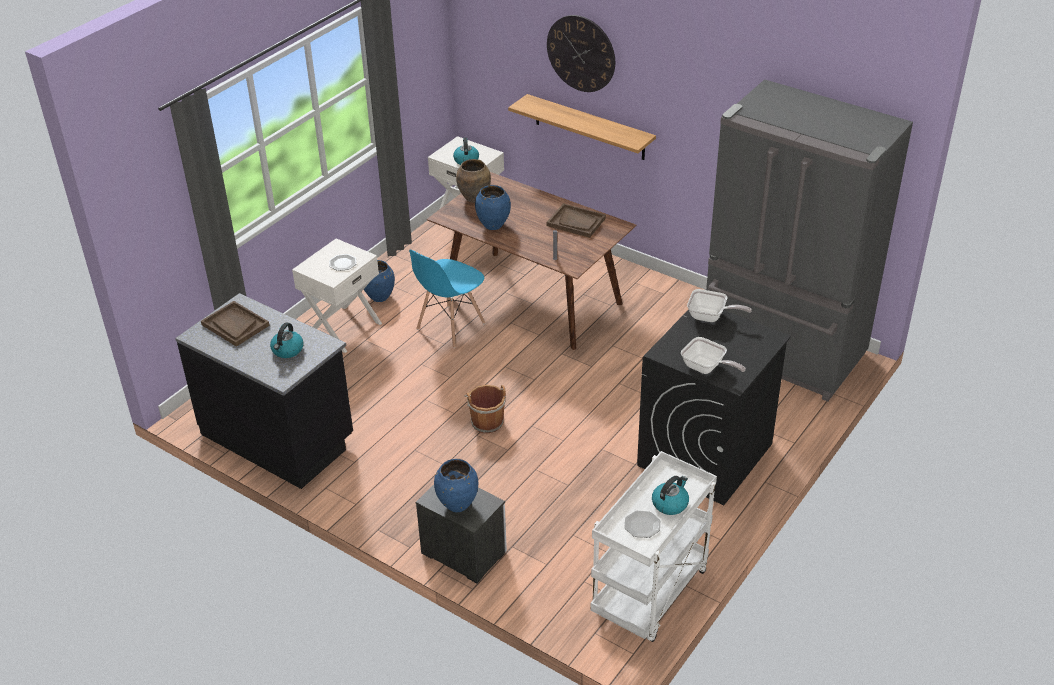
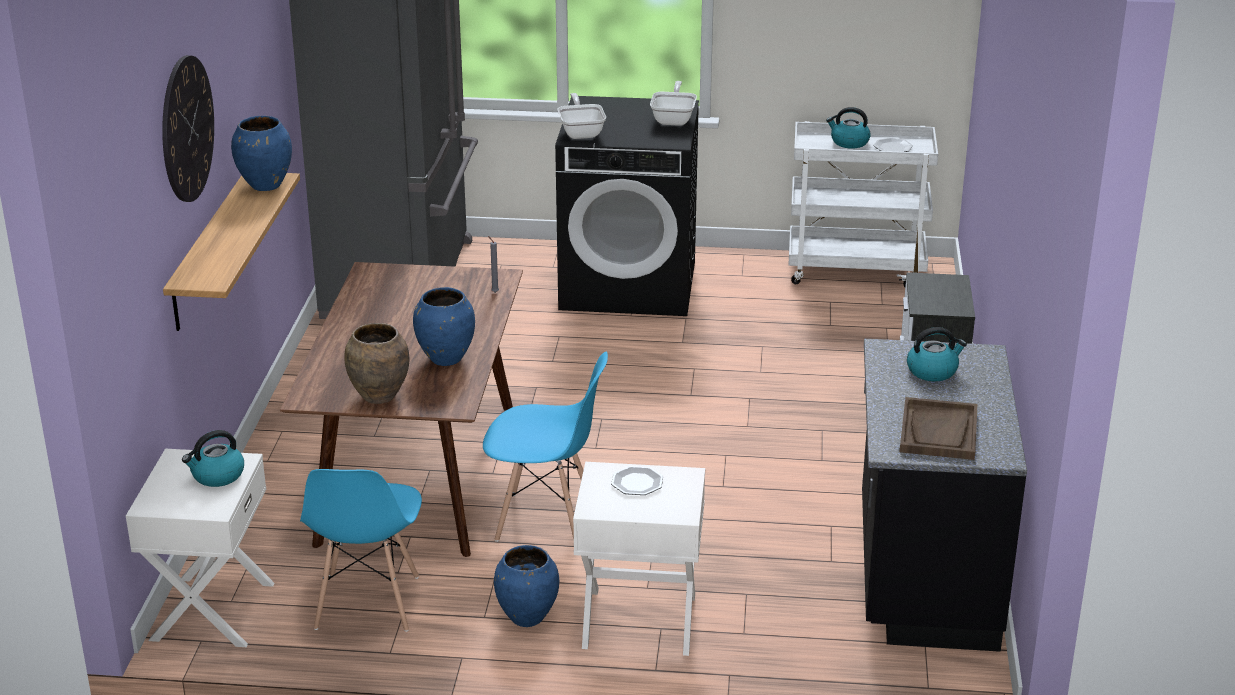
camera: 120 degrees left, 10 degrees down
blue vase [434,459,478,512] -> blue vase moved to [231,116,292,191]
brown bucket [465,385,506,434] -> none
brown tray [547,203,606,238] -> none
none -> blue chair [300,469,422,632]

